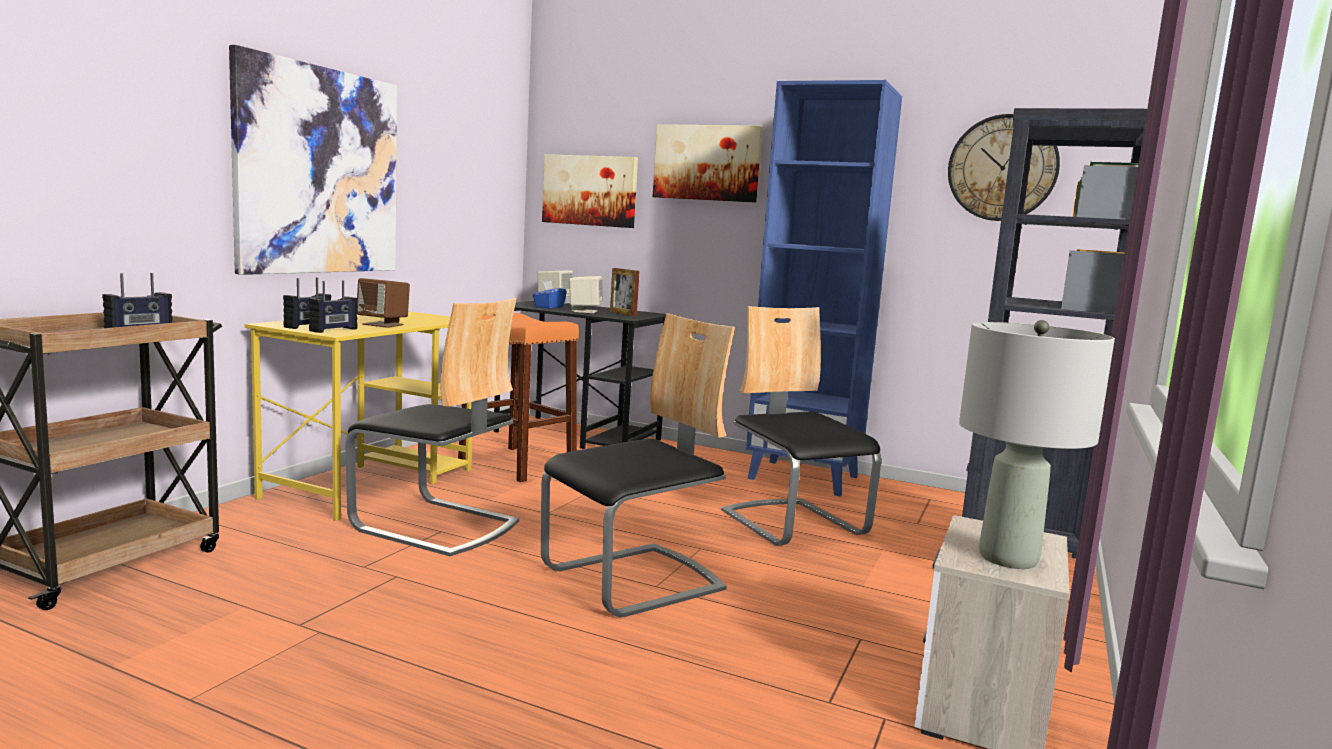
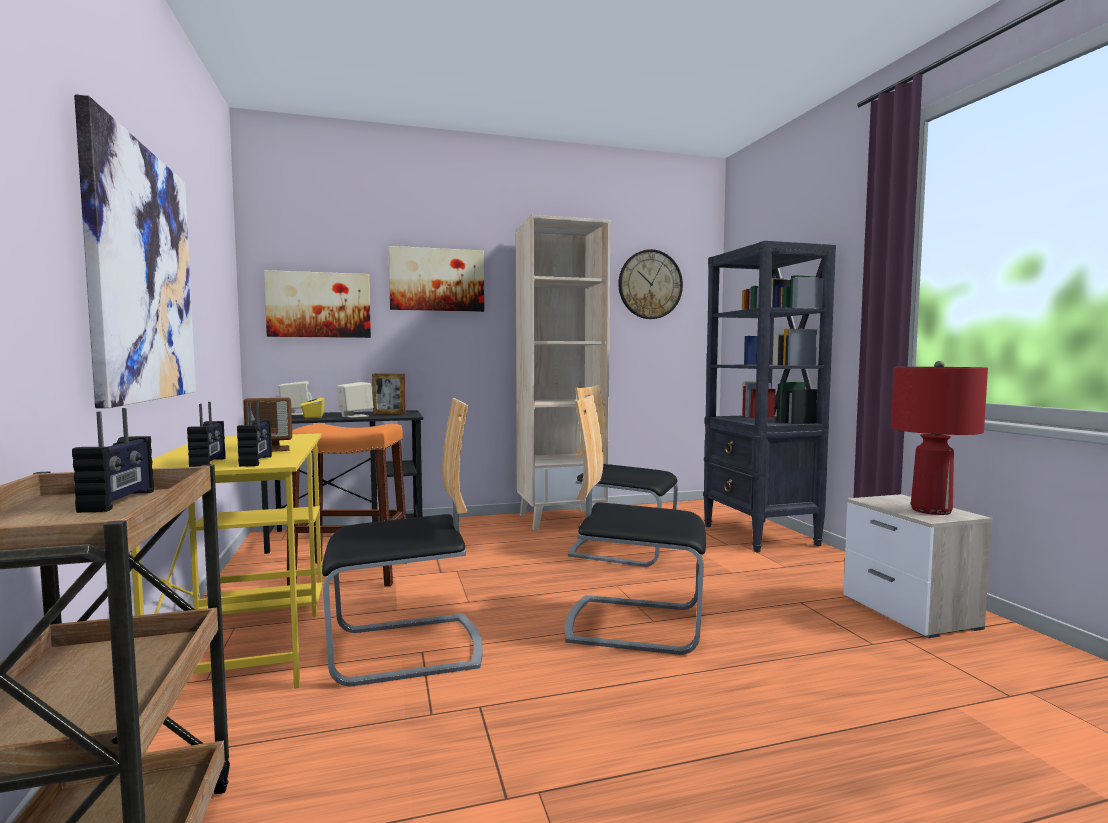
camera: 40 degrees left, 5 degrees down
blue tissue box [533,281,567,309] -> yellow tissue box [301,392,325,419]
chair [541,313,735,617] -> chair turned 90 degrees counterclockwise [565,395,706,655]
blue bookcase [746,80,902,496] -> beige bookcase [516,215,610,531]
grey table lamp [959,320,1115,569] -> red table lamp [891,361,988,515]

